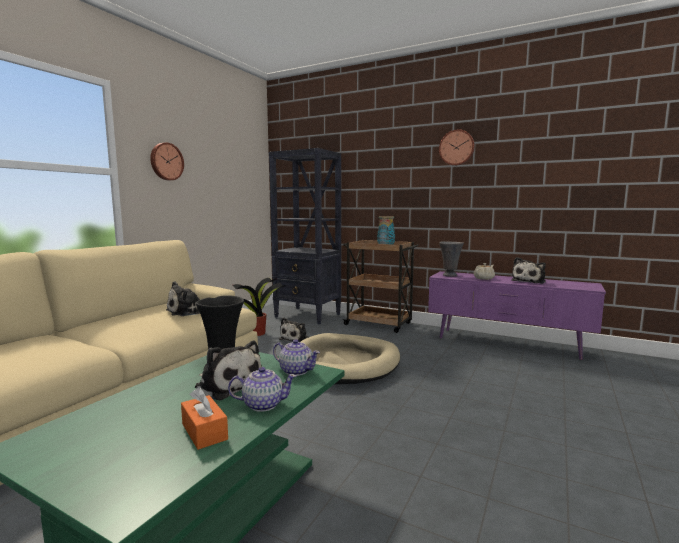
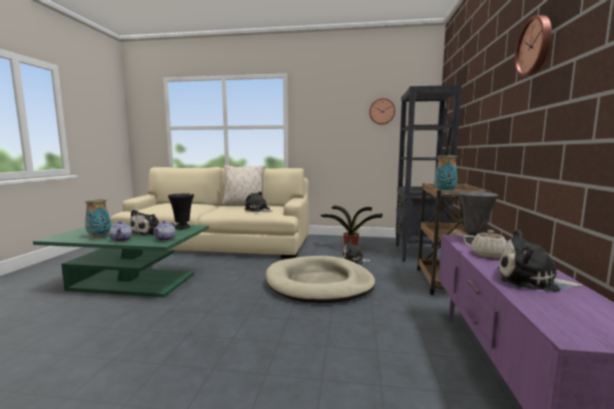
camera: 70 degrees right, 0 degrees up
wall clock [150,143,184,180] -> wall clock moved to [369,98,395,125]
orange tissue box [181,387,228,450] -> vase [85,199,111,238]
none -> beige pillow [222,165,265,206]

